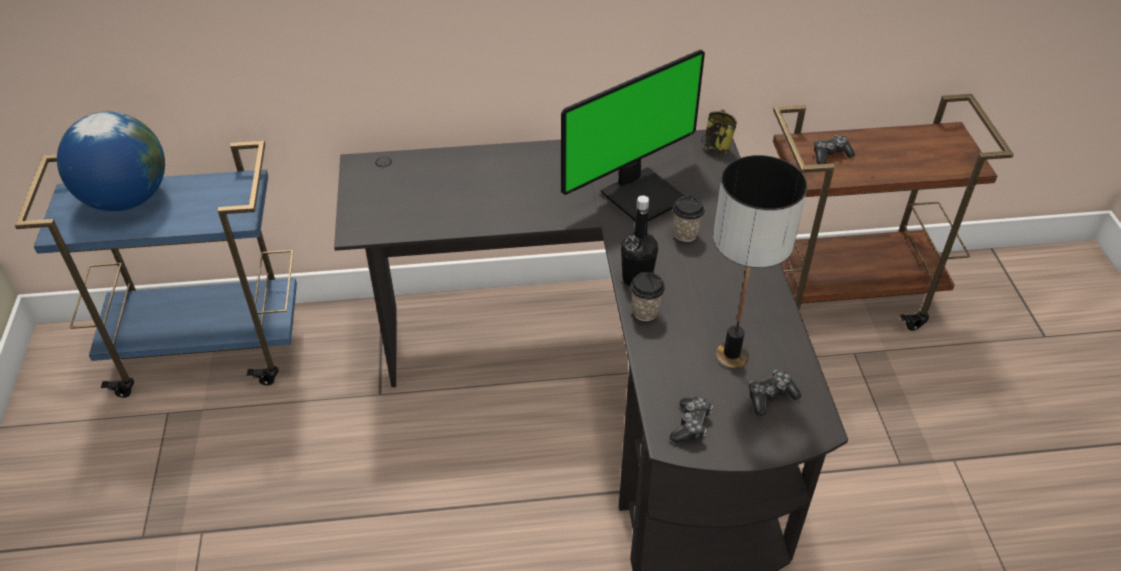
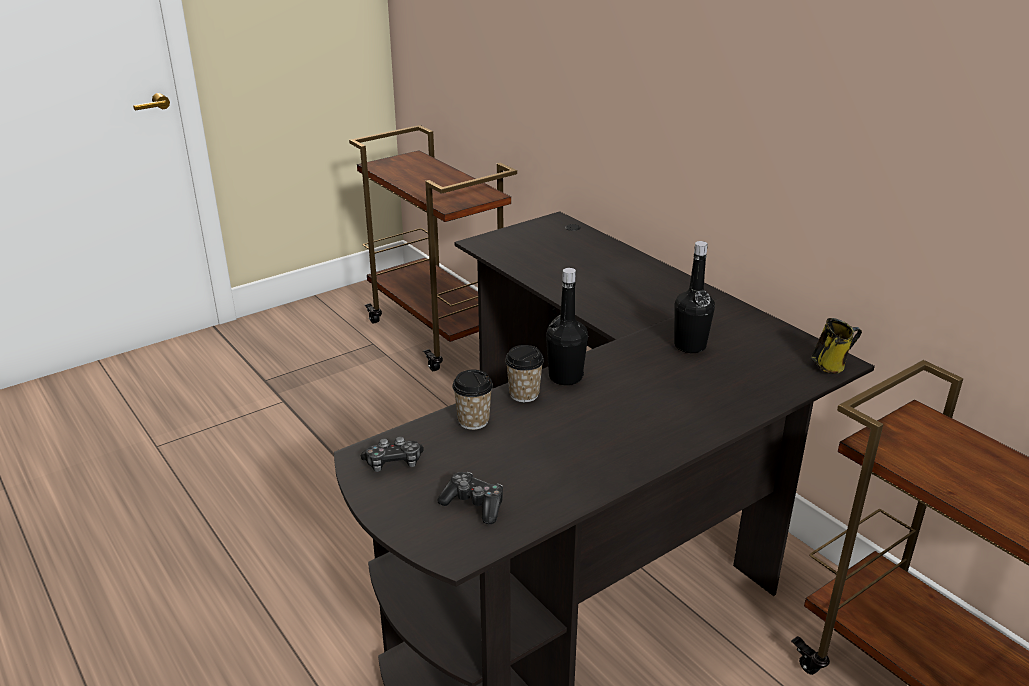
camera: 60 degrees right, 15 degrees down
blue cart [15,141,297,398] -> brown cart [349,125,517,371]
globe [57,112,165,211] -> none
monitor [561,49,705,222] -> black bottle [674,241,715,353]
cup [673,196,705,242] -> cup moved to [452,370,493,430]
table lamp [713,155,807,368] -> none
game controller [814,135,855,164] -> none

